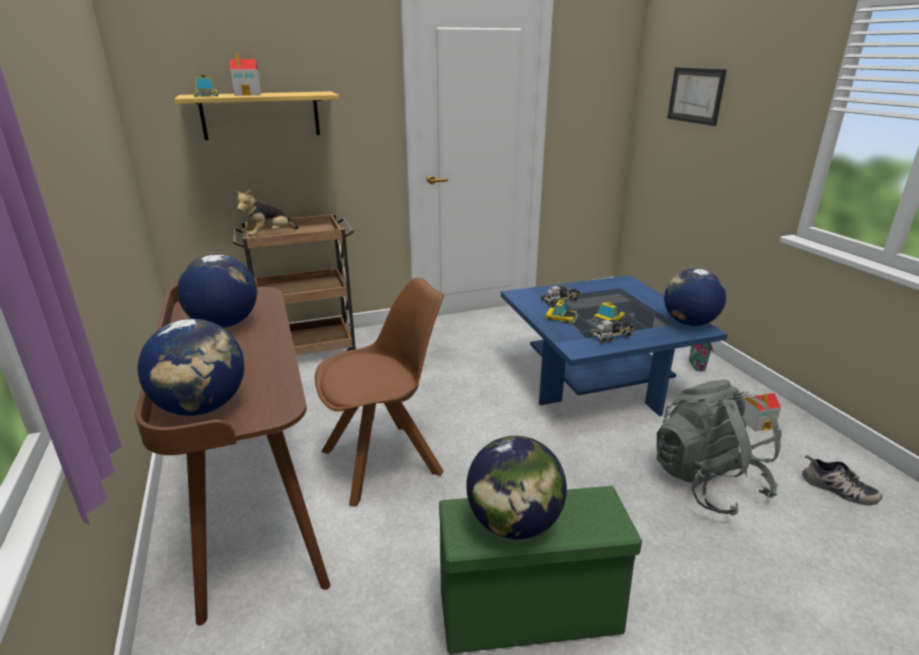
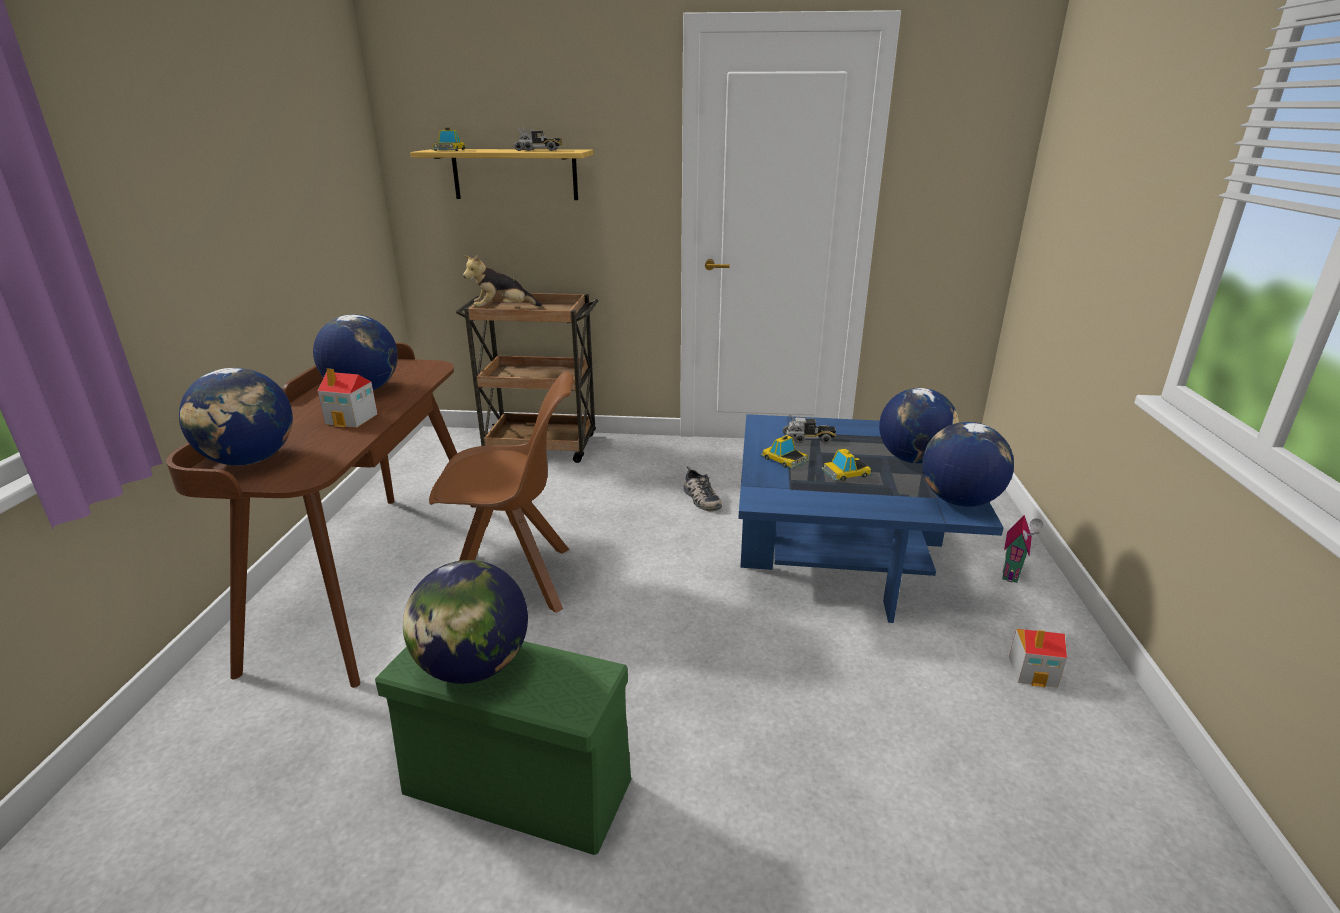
camera: 25 degrees right, 0 degrees up
toy house [230,54,262,96] -> toy house moved to [318,368,378,428]
toy truck [589,319,635,344] -> toy truck moved to [514,128,562,151]
grey backpack [657,380,782,516] -> none
picture [667,67,727,126] -> none
shoe [802,455,882,506] -> shoe moved to [683,466,722,511]
none -> globe [879,388,959,464]

